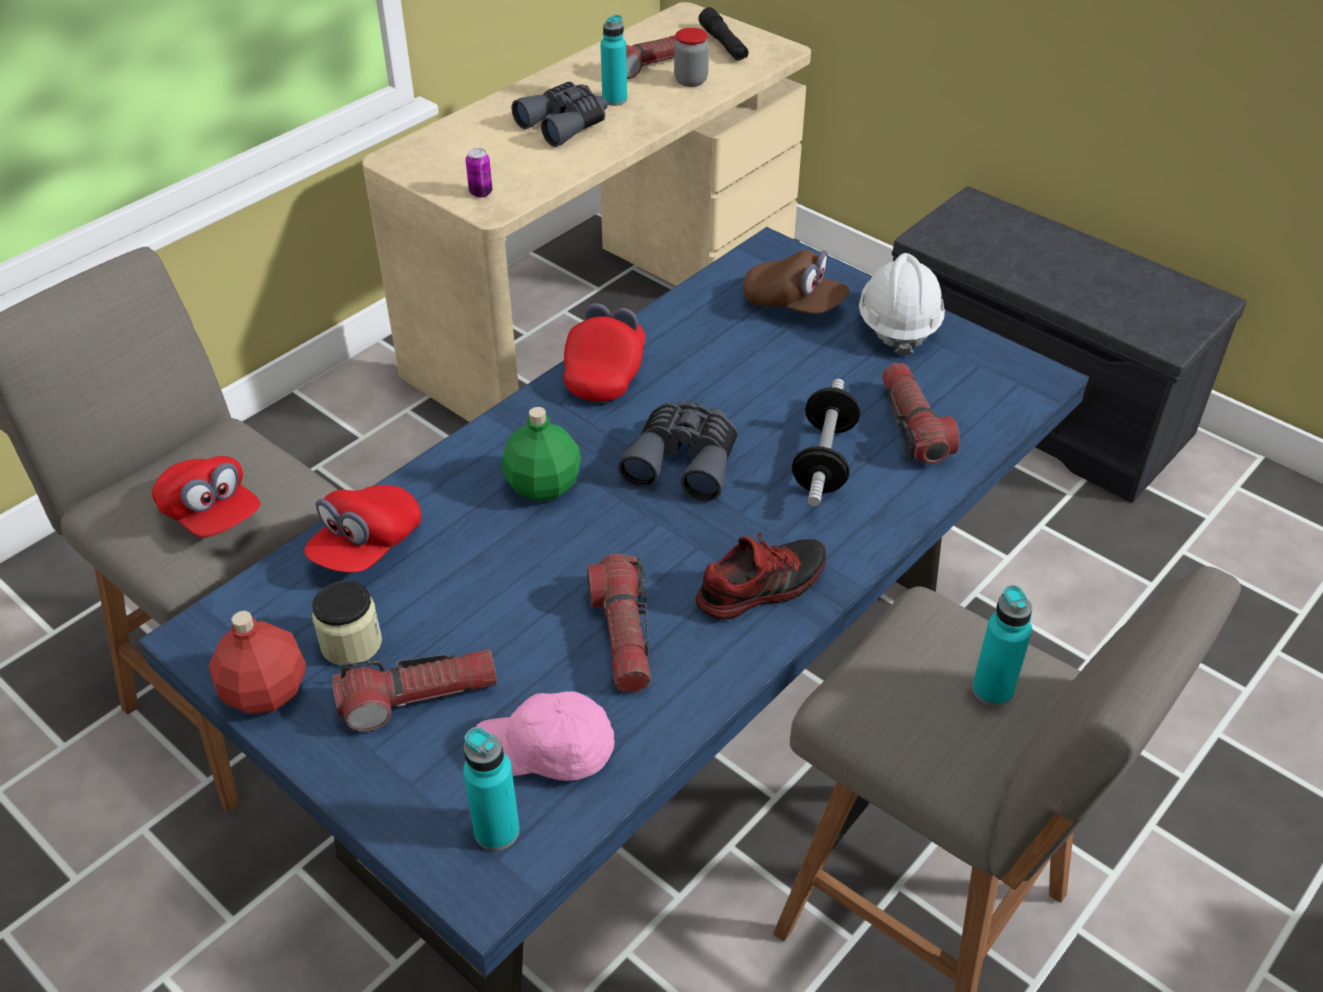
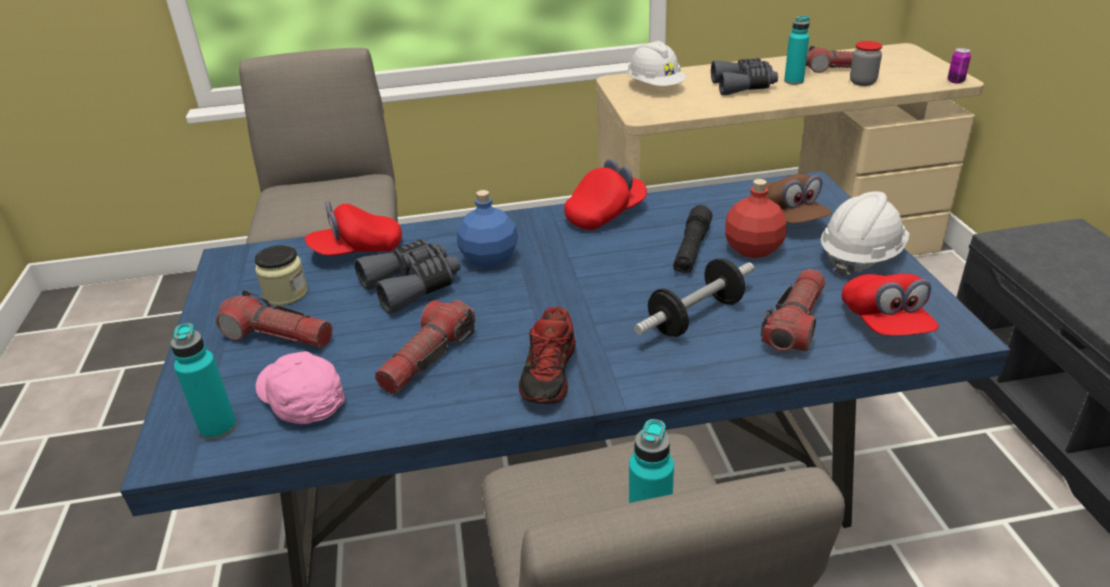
camera: 40 degrees right, 10 degrees down
red cap [152,456,261,537] -> red cap moved to [842,274,939,336]
red bottle [209,611,306,714] -> red bottle moved to [725,179,786,258]
can [465,148,492,198] -> can moved to [948,48,971,84]
green bottle [502,407,581,501] -> blue bottle [457,190,518,268]
grey binoculars [618,401,738,502] -> grey binoculars moved to [354,239,460,315]
shoe [696,533,826,620] -> shoe turned 90 degrees clockwise [519,307,576,404]
black flashlight [699,7,749,61] -> black flashlight moved to [673,205,712,273]
none -> white hard hat [627,41,686,86]

